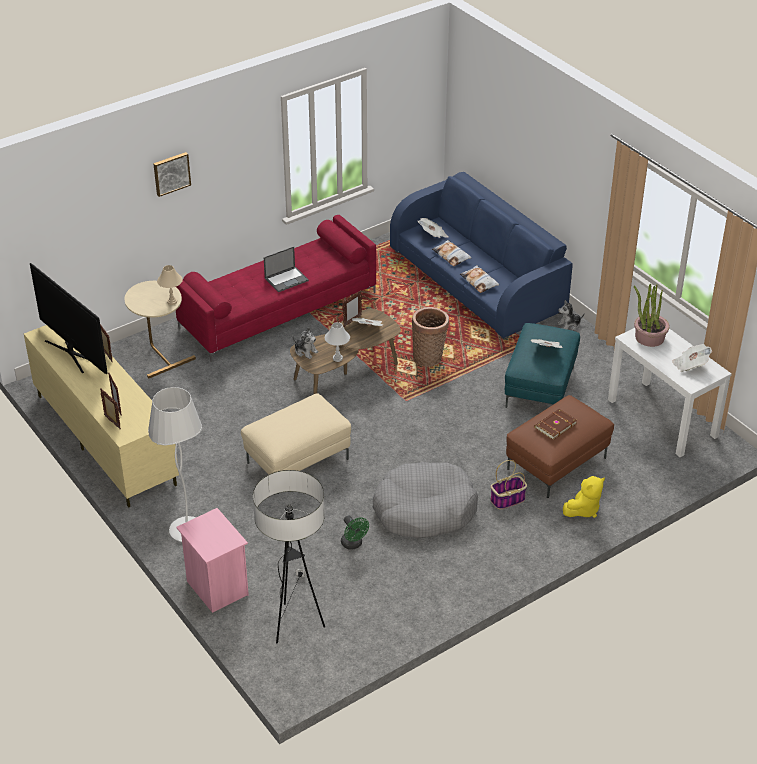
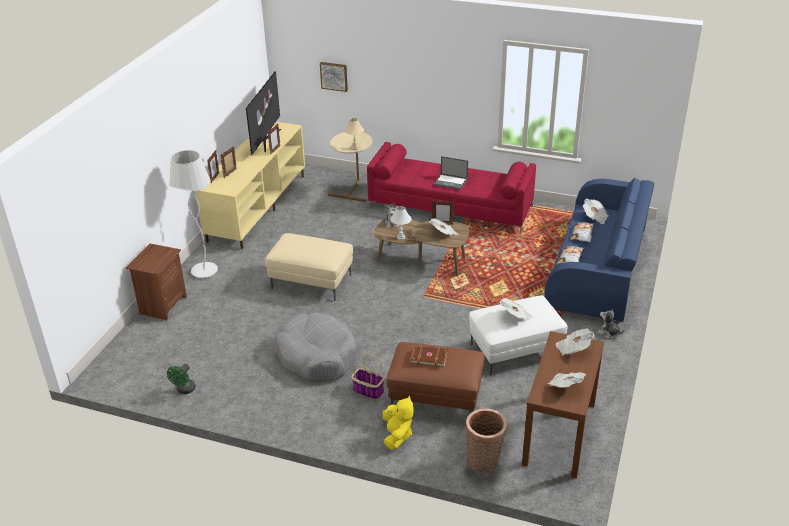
camera: 55 degrees right, 5 degrees down
picture [153,152,191,197] -> picture moved to [320,62,348,92]
pink nightstand [176,508,249,613] -> brown nightstand [126,244,187,321]
floor lamp [253,470,325,643] -> none
green fan [341,515,369,550] -> green fan moved to [167,364,196,394]
basket [412,307,449,367] -> basket moved to [465,408,507,473]
turquoise ottoman [505,323,580,408] -> white ottoman [469,295,568,375]
yellow plush toy [563,476,605,518] -> yellow plush toy turned 105 degrees counterclockwise [382,396,414,450]
white console table [608,328,732,457] -> brown console table [522,331,604,479]
potted plant [634,284,670,347] -> newspaper [556,328,595,355]

